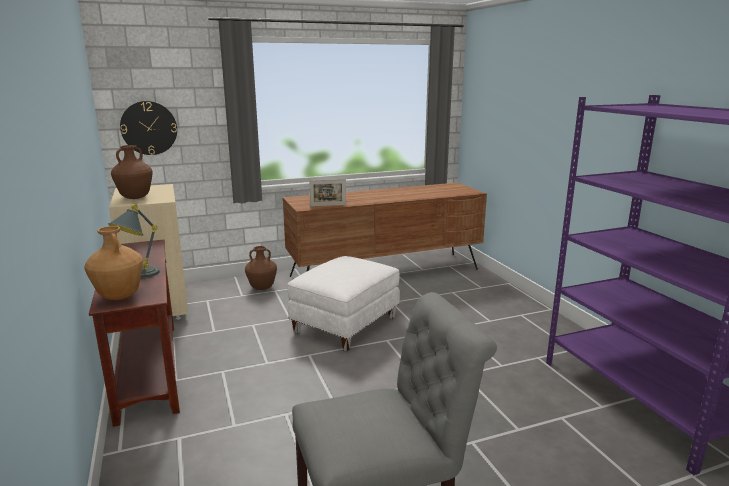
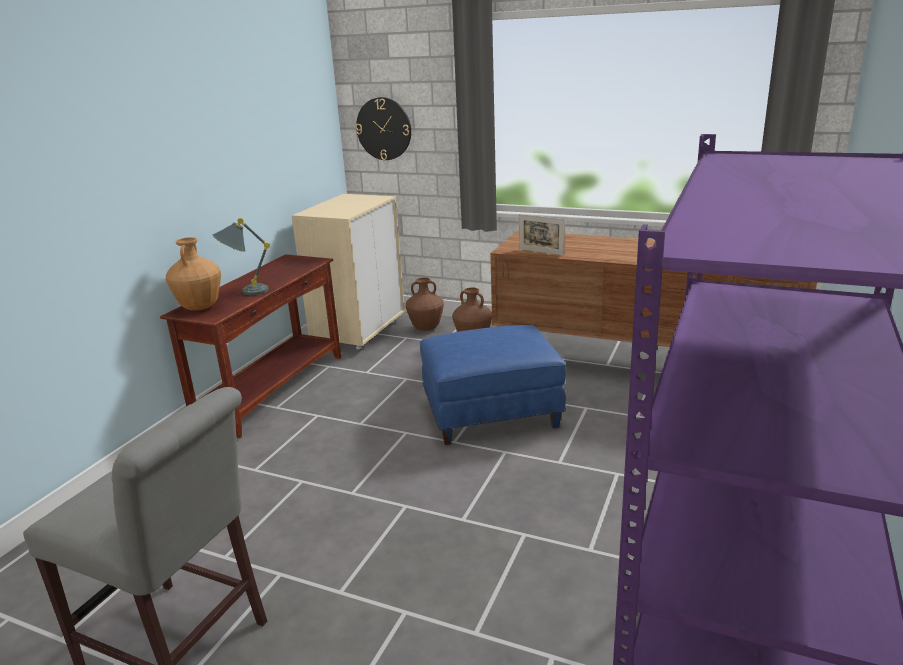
camera: 45 degrees right, 5 degrees up
brown vase [111,145,153,199] -> brown vase moved to [406,277,444,331]
white ottoman [287,256,400,351] -> blue ottoman [420,325,566,445]

